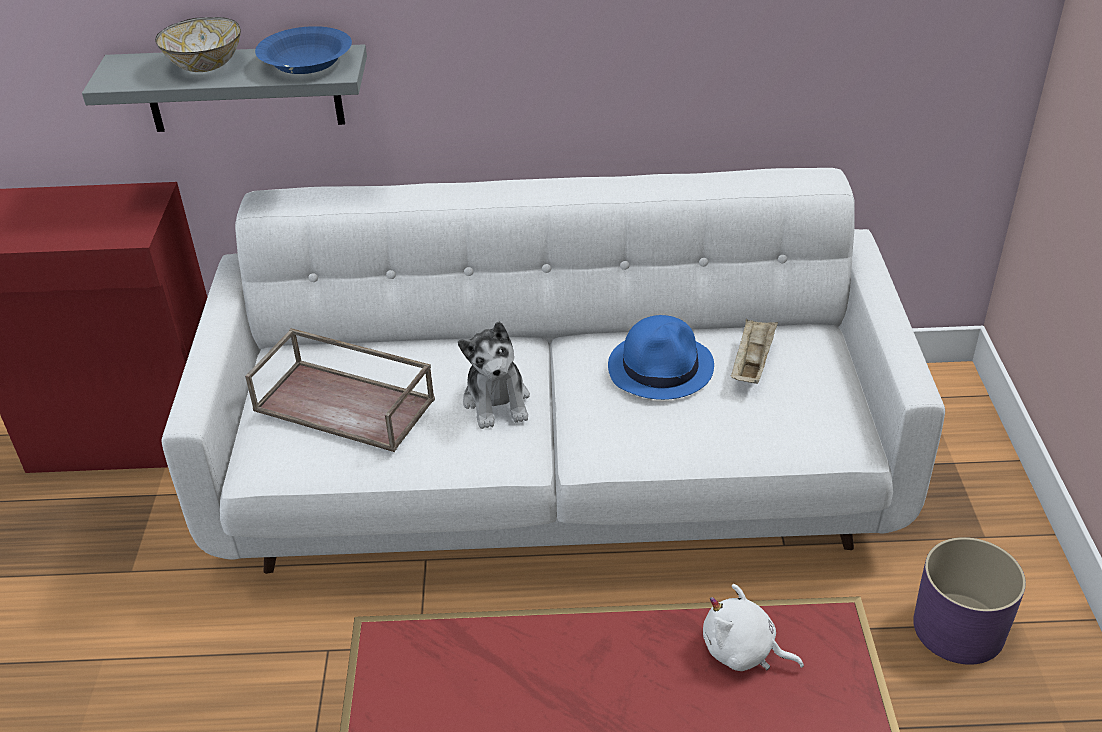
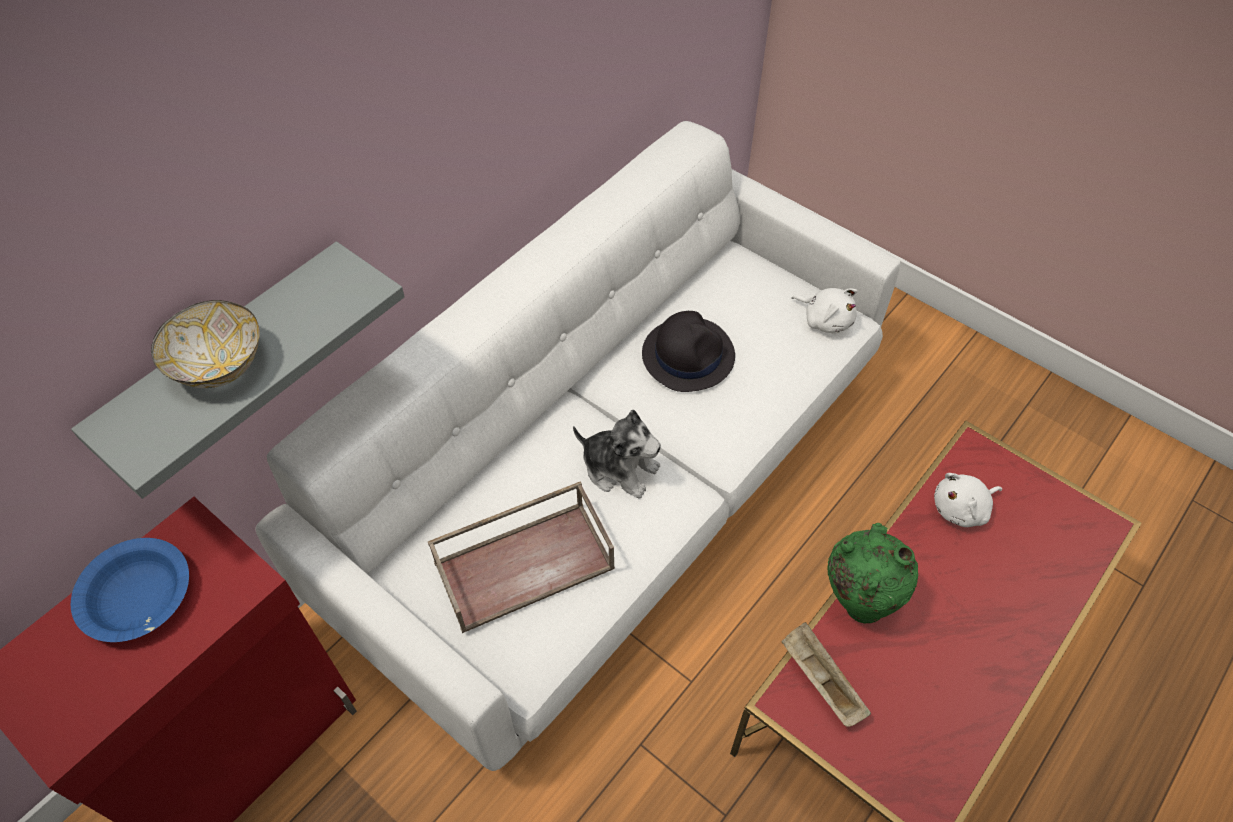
camera: 50 degrees left, 15 degrees up
blue bowl [255,26,352,74] -> blue bowl moved to [71,538,189,642]
blue hat [608,315,714,400] -> black hat [642,311,735,392]
beige tray [731,319,778,384] -> beige tray moved to [781,622,871,727]
purple planter [913,537,1026,665] -> none
none -> white plush toy [792,288,857,334]
none -> green vase [827,523,918,624]

